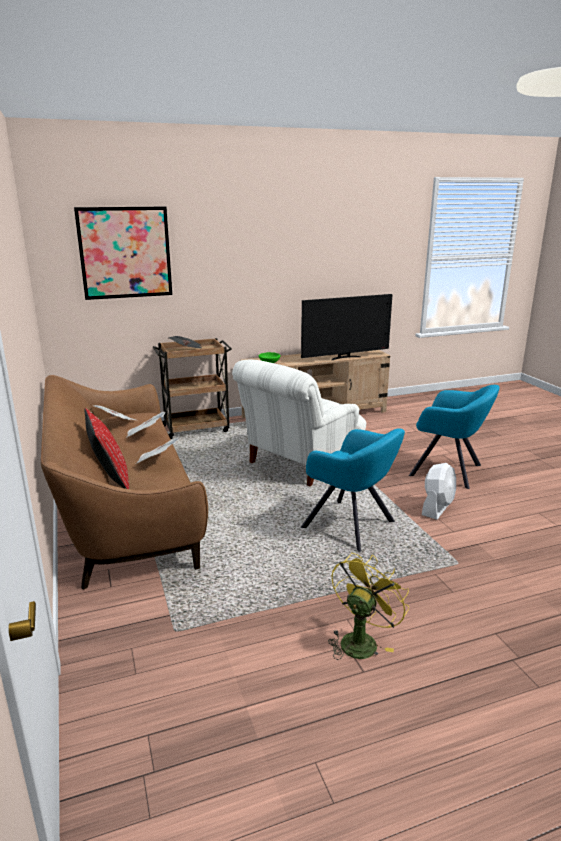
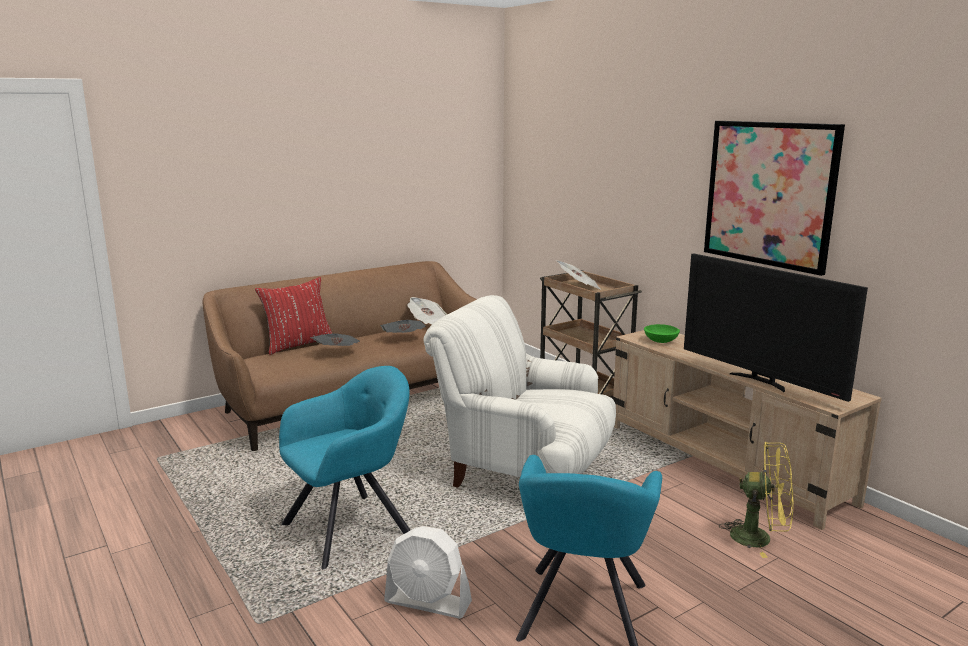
camera: 75 degrees right, 5 degrees down
picture [74,207,172,300] -> picture moved to [704,121,845,276]
turquoise armchair [301,429,405,552] -> turquoise armchair turned 150 degrees counterclockwise [279,366,410,569]
yellow fan [328,553,409,660] -> yellow fan moved to [719,442,794,558]

